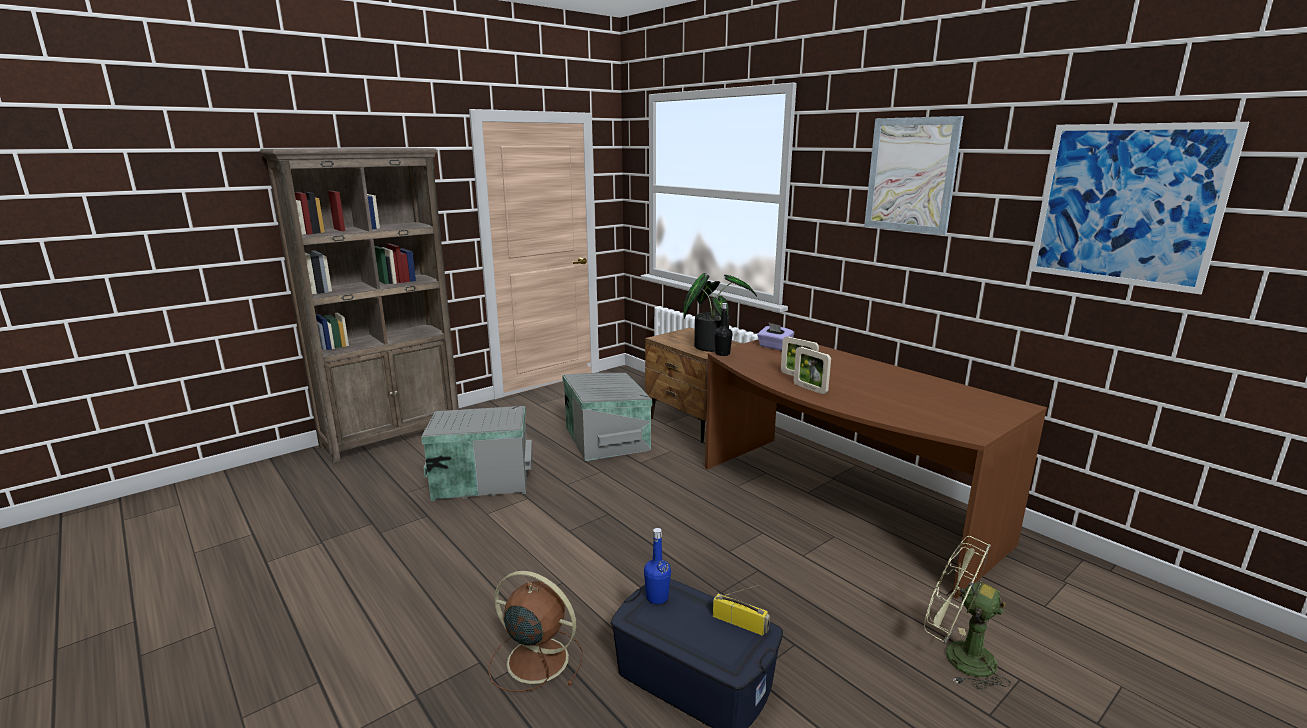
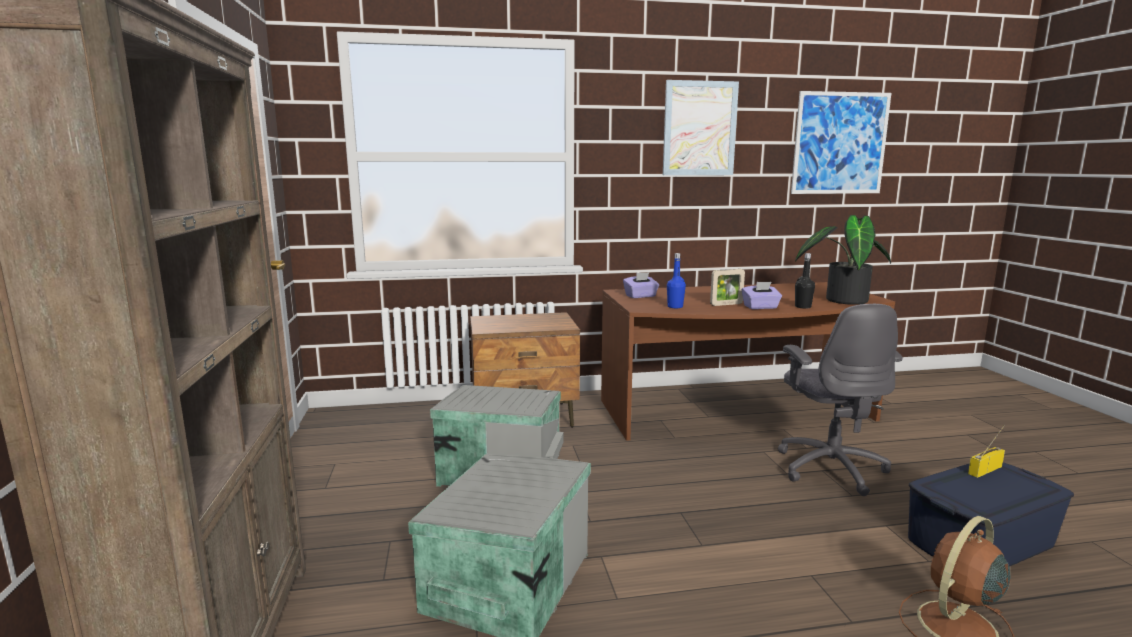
camera: 60 degrees left, 5 degrees down
blue bottle [644,528,671,604] -> blue bottle moved to [667,253,686,308]
potted plant [684,273,757,352] -> potted plant moved to [795,215,891,305]
black bottle [714,303,732,356] -> black bottle moved to [795,253,815,309]
picture frame [794,346,831,394] -> purple tissue box [742,282,782,309]
green fan [924,536,1011,691] -> none
none -> grey office chair [778,304,903,496]

